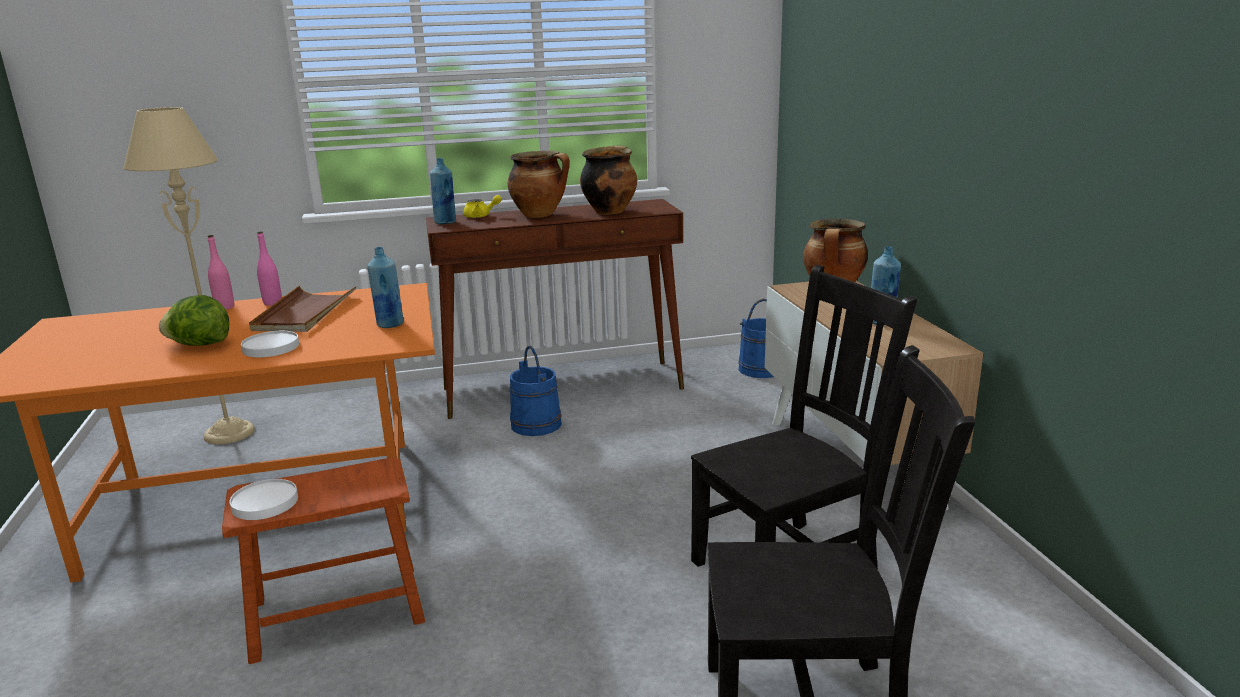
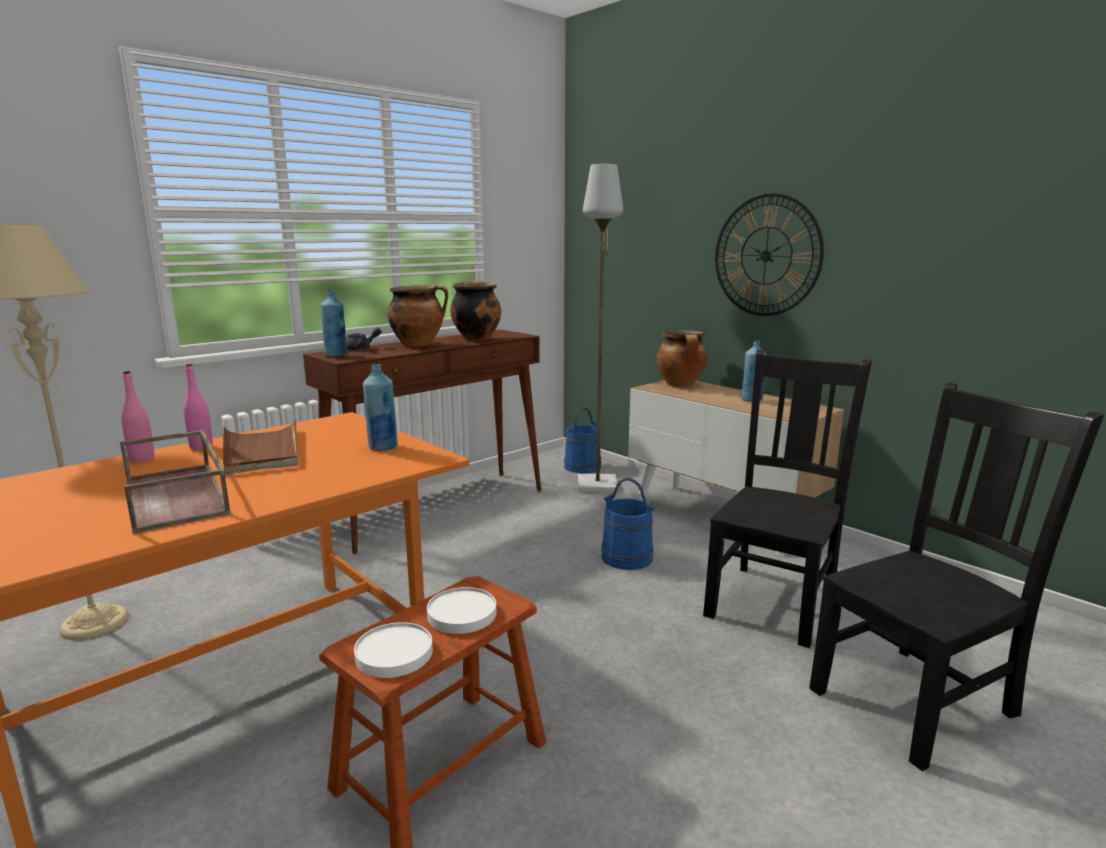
camera: 30 degrees left, 5 degrees down
lettuce [159,295,229,346] -> brown tray [120,430,231,534]
white plate [241,331,299,357] -> white plate moved to [427,587,497,634]
yellow teapot [463,195,502,218] -> grey teapot [346,328,381,351]
blue bucket [510,346,562,436] -> blue bucket moved to [601,478,655,570]
none -> grey floor lamp [578,164,623,492]
none -> wall clock [715,193,824,316]

